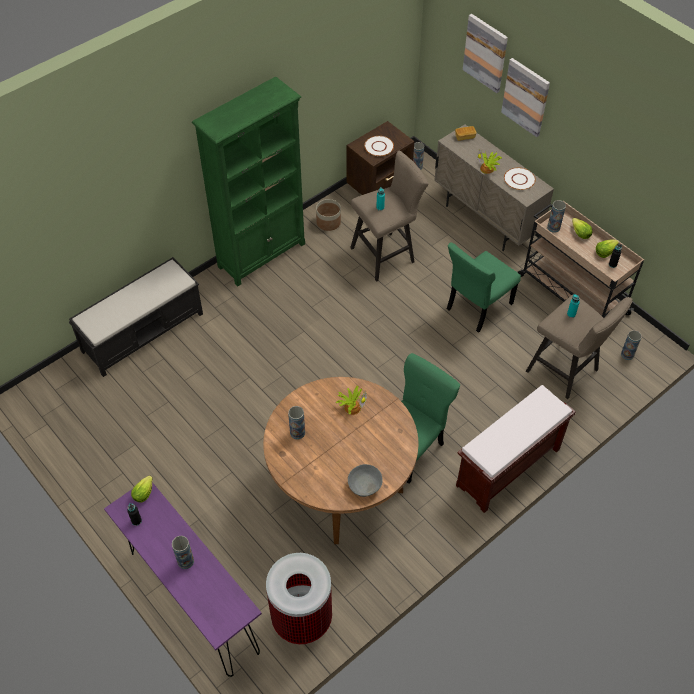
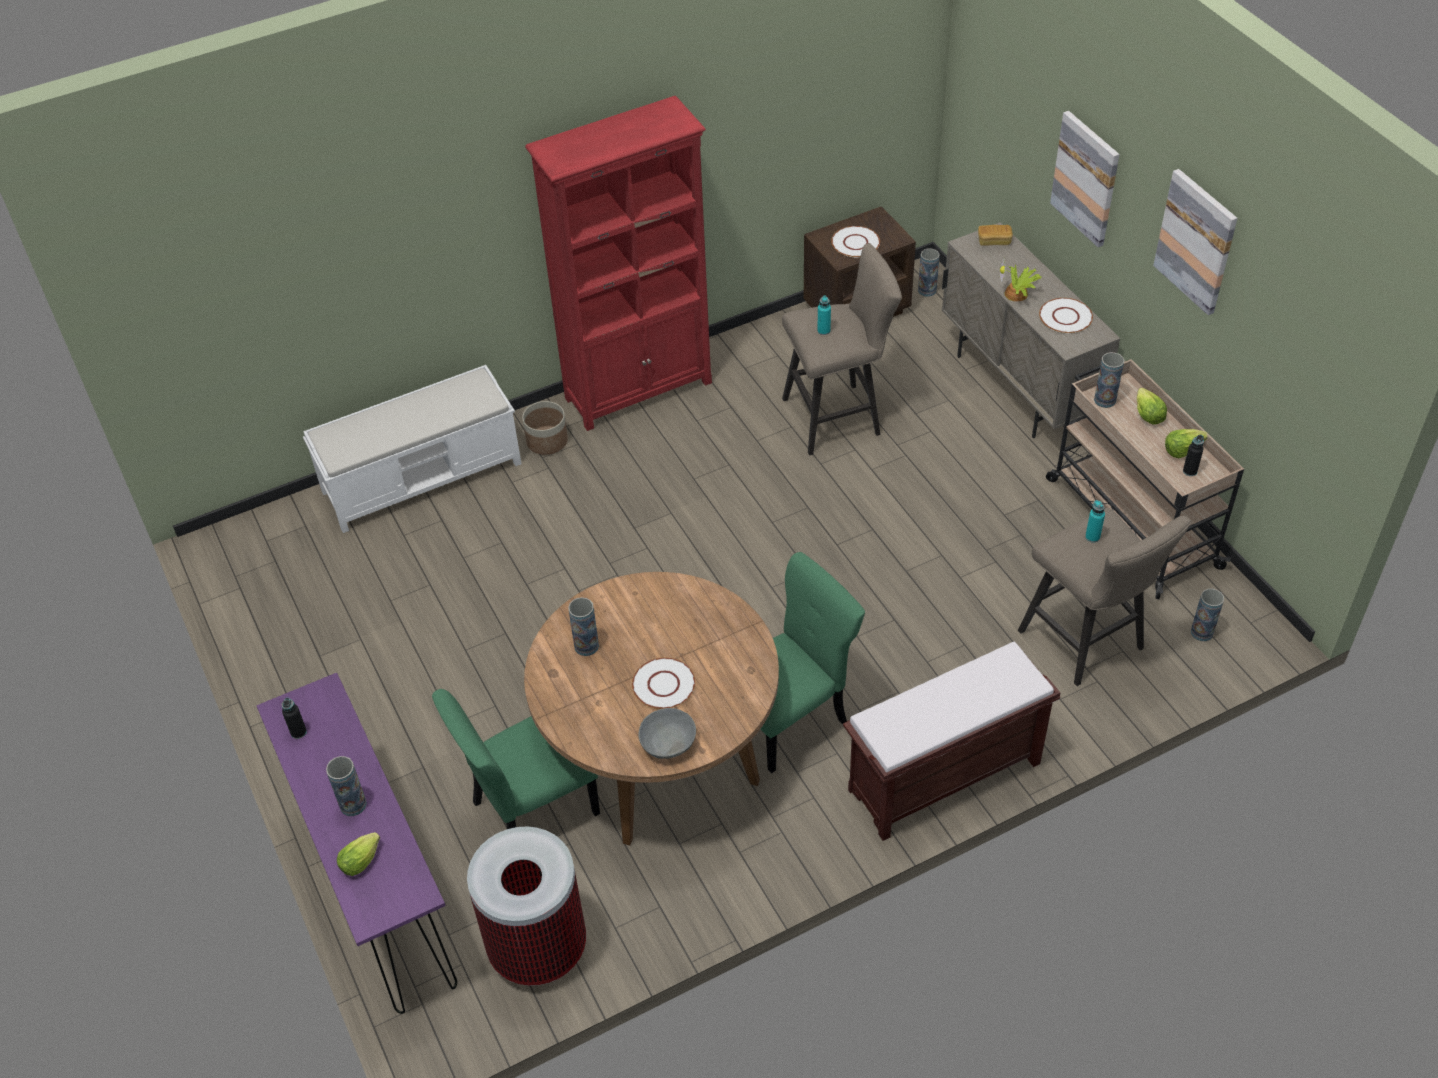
camera: 15 degrees right, 5 degrees down
black bench [69,257,203,377] -> white bench [303,365,522,533]
lettuce [131,476,153,503] -> lettuce moved to [337,832,380,876]
green bookcase [192,77,305,286] -> red bookcase [525,96,712,431]
planter [316,199,341,231] -> planter moved to [522,401,568,455]
potted plant [336,386,367,415] -> none
green chair [447,242,521,333] -> green chair moved to [432,689,600,829]
picture [463,14,508,93] -> picture moved to [1153,169,1238,315]
none -> white plate [632,658,695,709]

